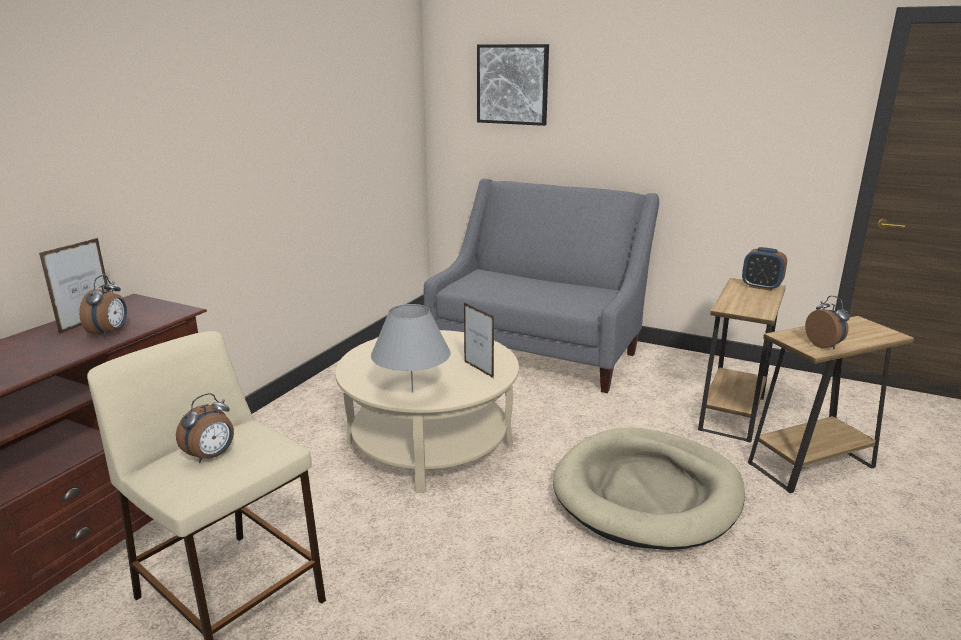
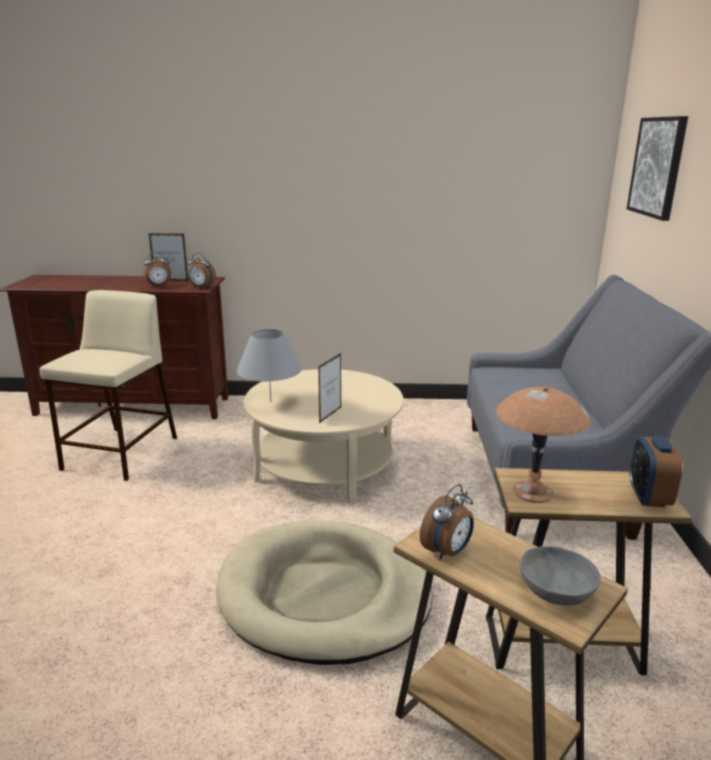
camera: 65 degrees right, 0 degrees up
alarm clock [176,393,234,463] -> alarm clock moved to [188,253,216,289]
none -> brown table lamp [496,386,591,503]
none -> grey bowl [520,546,601,606]

